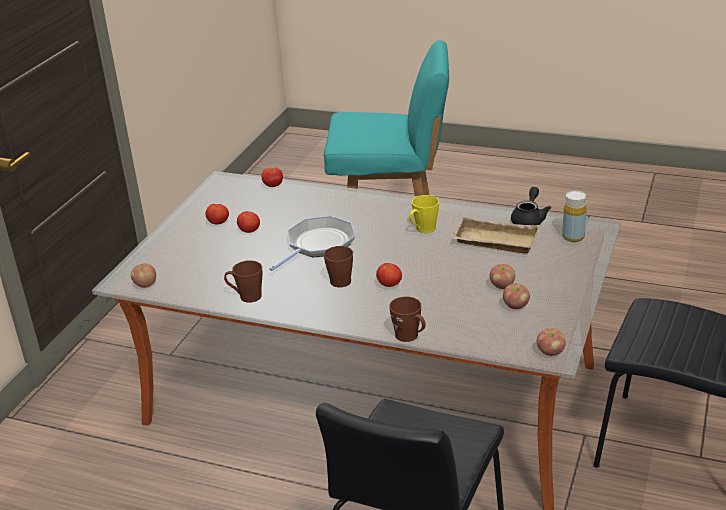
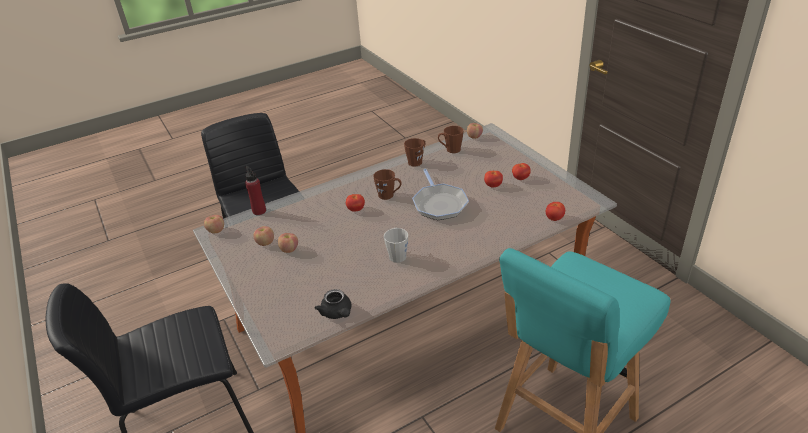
camera: 130 degrees right, 5 degrees up
brown mug [389,297,426,342] -> brown mug moved to [438,126,463,153]
yellow mug [409,195,439,233] -> grey mug [384,228,408,263]
beige tray [452,217,541,254] -> none
yellow bottle [562,191,587,242] -> none
none -> red bottle [245,166,266,215]

